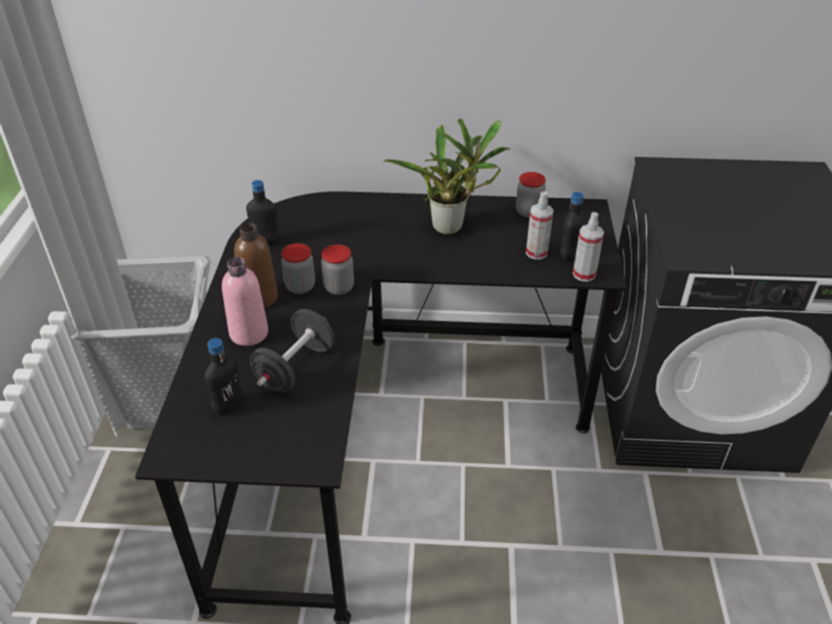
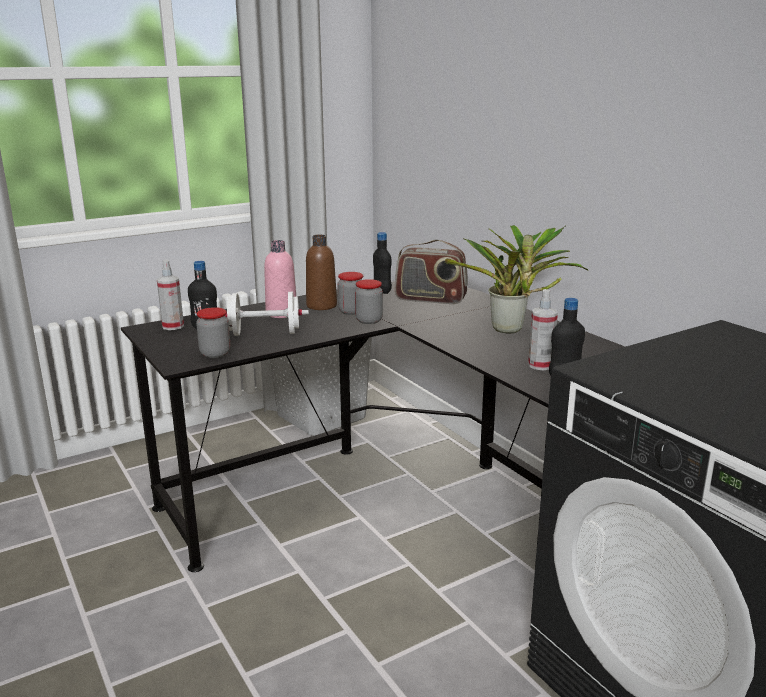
camera: 55 degrees right, 20 degrees down
black dumbbell [250,309,335,393] -> white dumbbell [225,292,309,336]
jar [516,172,546,218] -> jar moved to [196,307,230,358]
spray bottle [573,212,604,282] -> spray bottle moved to [157,260,184,330]
none -> radio [395,240,468,304]

